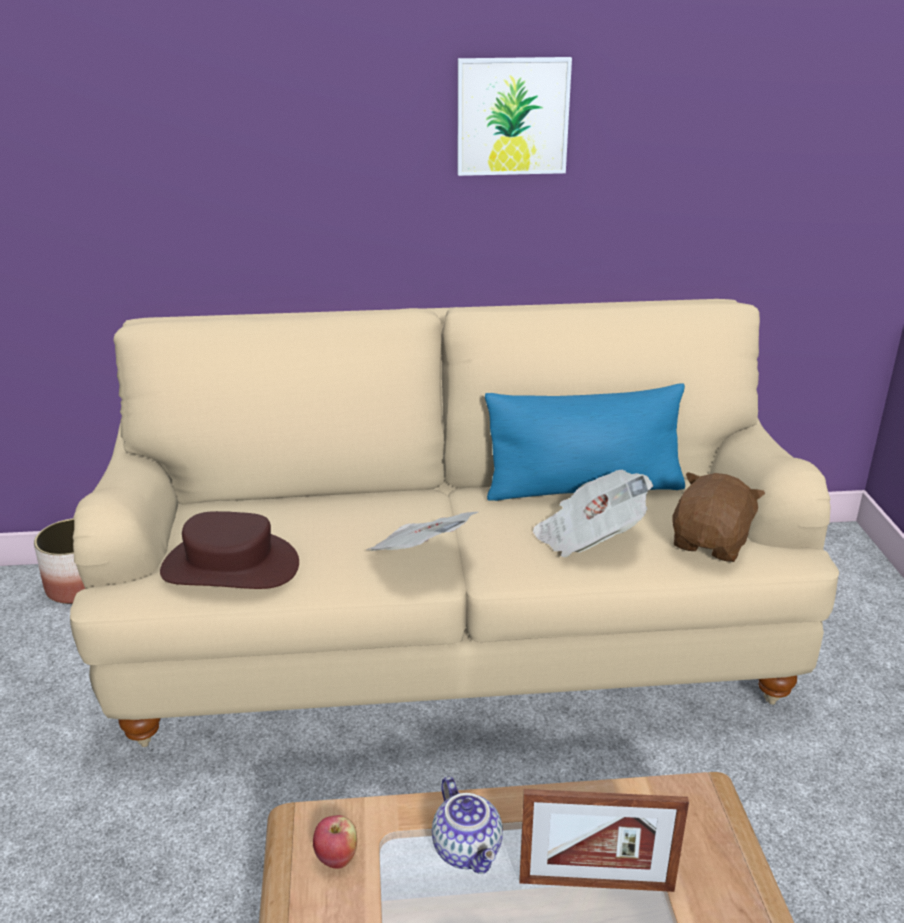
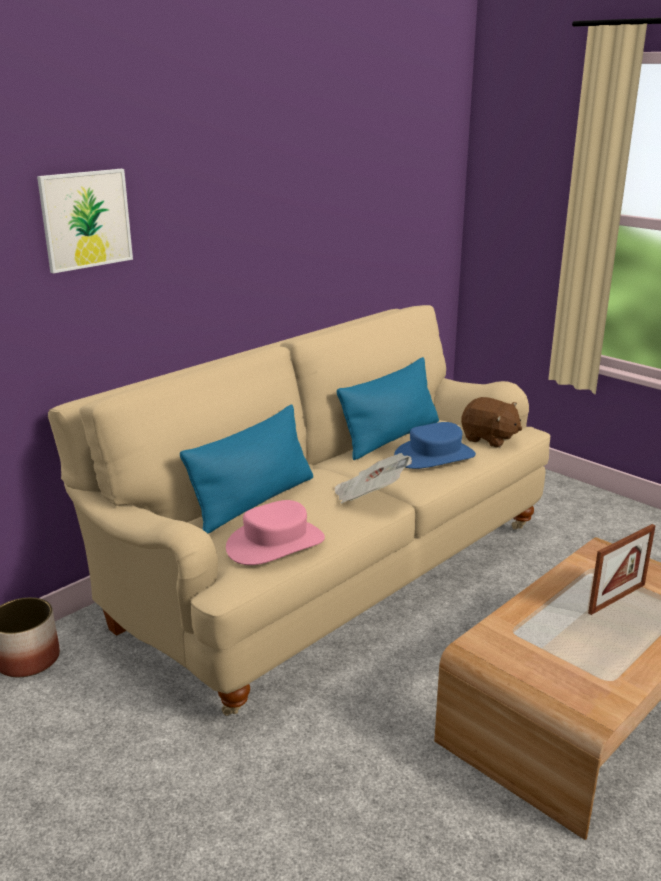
camera: 40 degrees left, 5 degrees down
brown hat [160,511,299,589] -> pink hat [226,500,325,565]
apple [313,815,357,869] -> none
teapot [432,776,503,874] -> none
picture [458,57,572,176] -> picture moved to [37,169,133,273]
newspaper [533,469,653,558] -> blue hat [394,422,476,469]
brown plush toy [672,472,765,562] -> brown plush toy turned 135 degrees clockwise [461,397,522,448]
none -> blue pillow [180,404,313,534]

